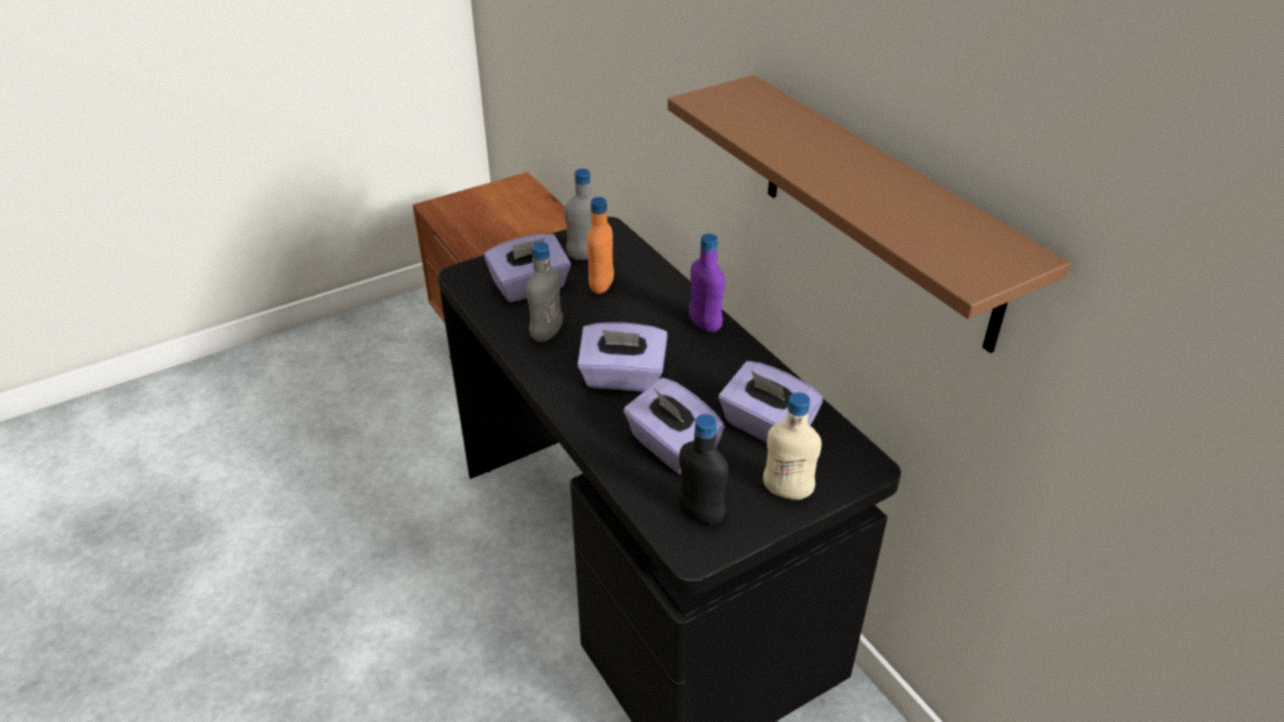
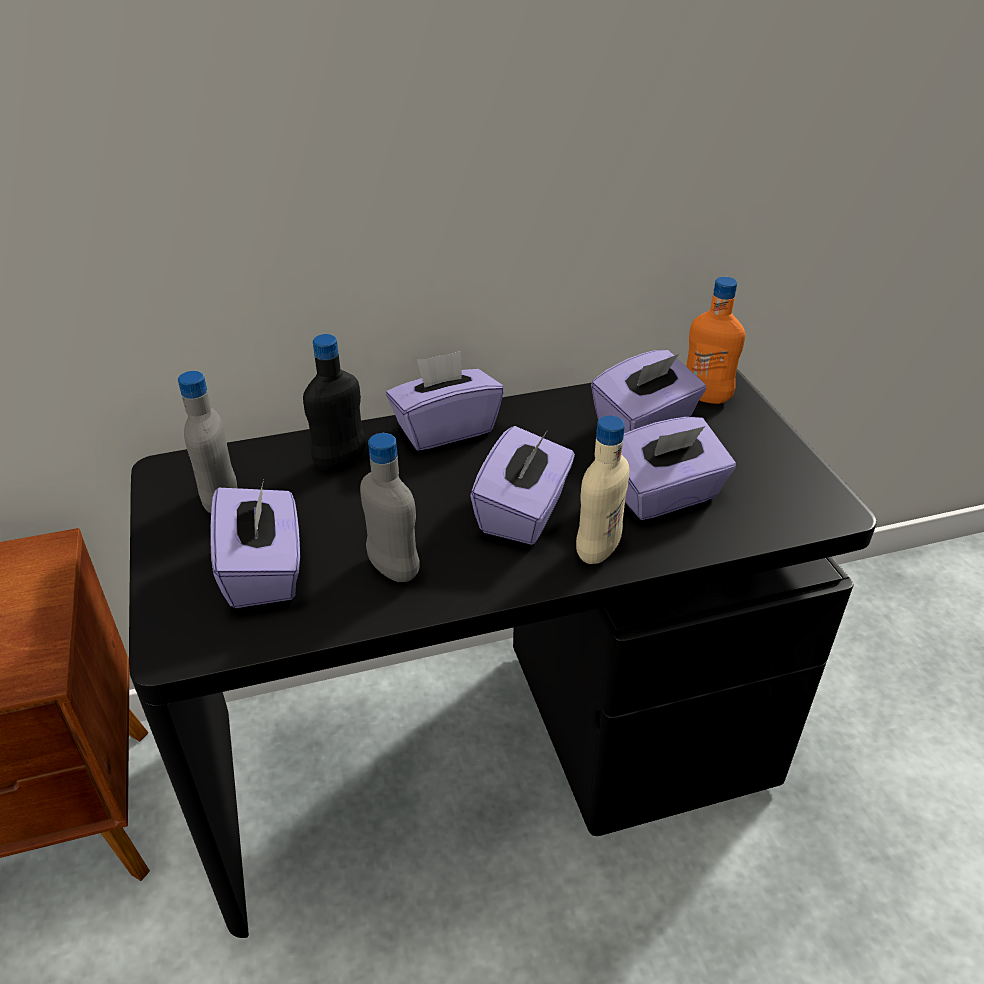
camera: 75 degrees left, 0 degrees up
orange bottle [587,197,614,294] -> orange bottle moved to [686,277,745,404]
brown shelf [668,75,1071,353] -> none
black bottle [678,414,728,525] -> black bottle moved to [303,334,366,470]
purple bottle [689,234,725,333] -> purple tissue box [386,351,504,451]
beige bottle [763,392,821,500] -> beige bottle moved to [576,416,629,564]

